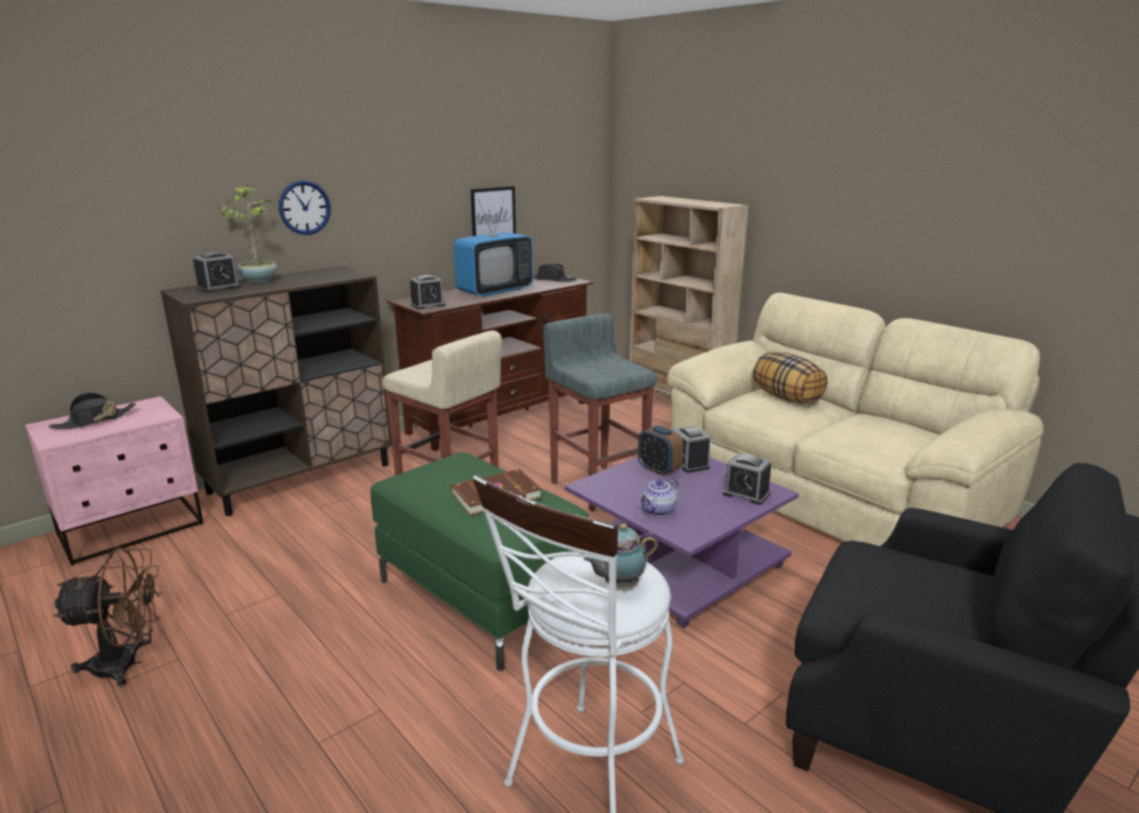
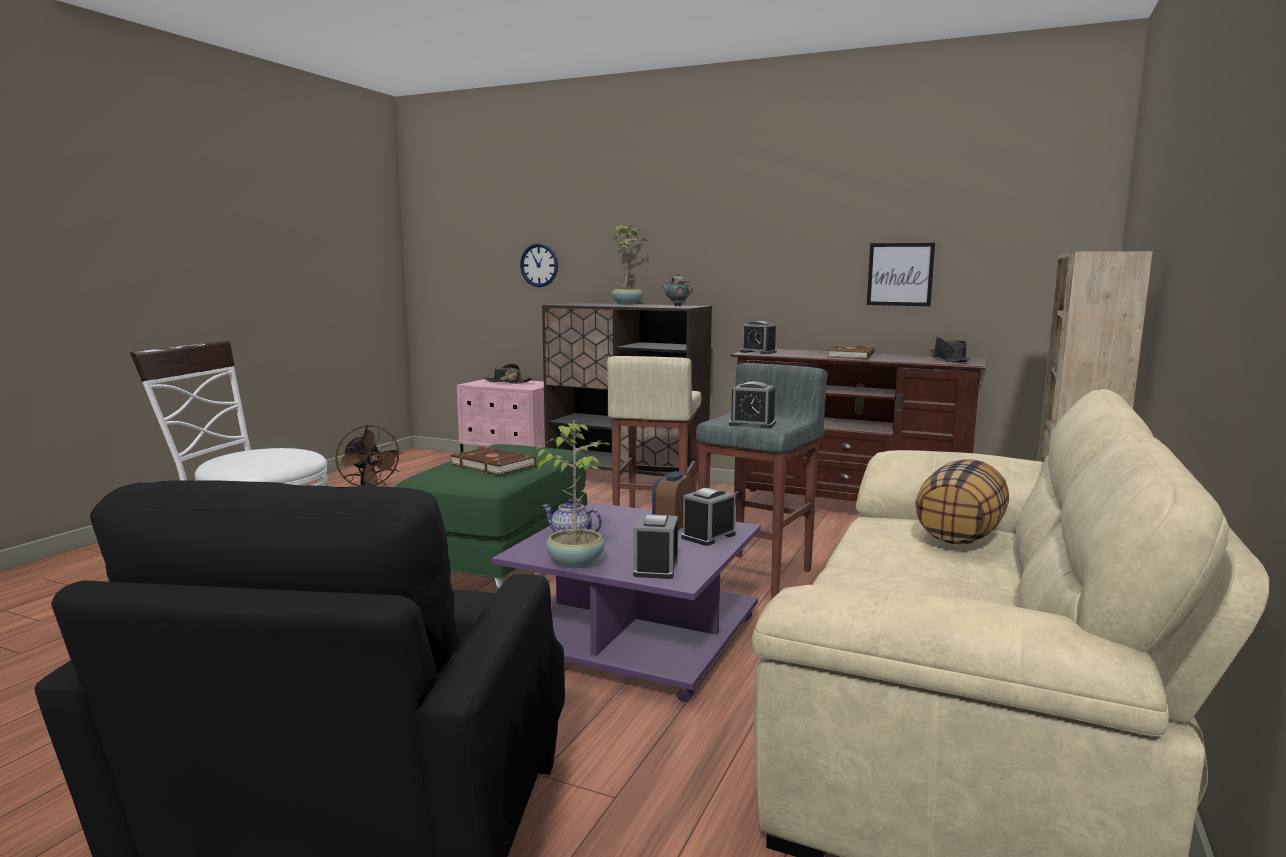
camera: 65 degrees right, 10 degrees down
alarm clock [193,252,241,293] -> alarm clock moved to [729,381,776,428]
wall clock [279,181,331,235] -> wall clock moved to [520,243,558,287]
television [454,197,533,297] -> brown book [827,345,875,359]
teapot [583,524,657,588] -> teapot moved to [662,274,693,306]
none -> potted plant [533,420,610,569]

